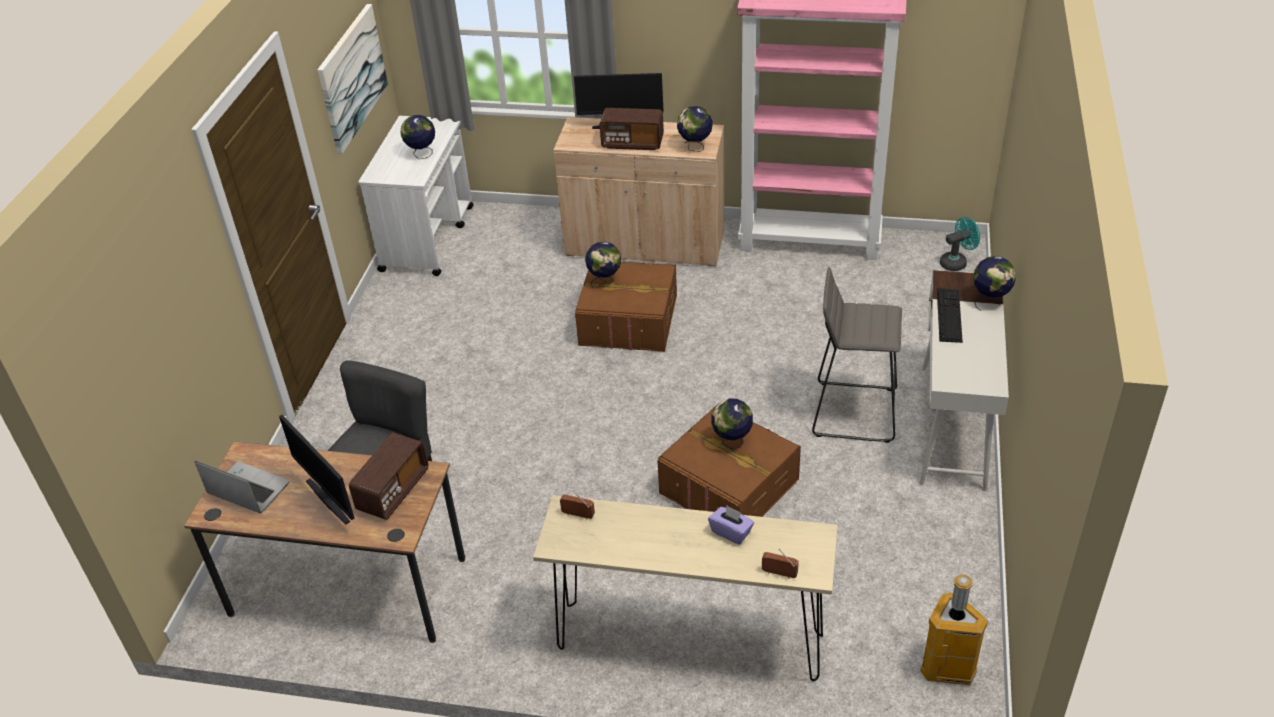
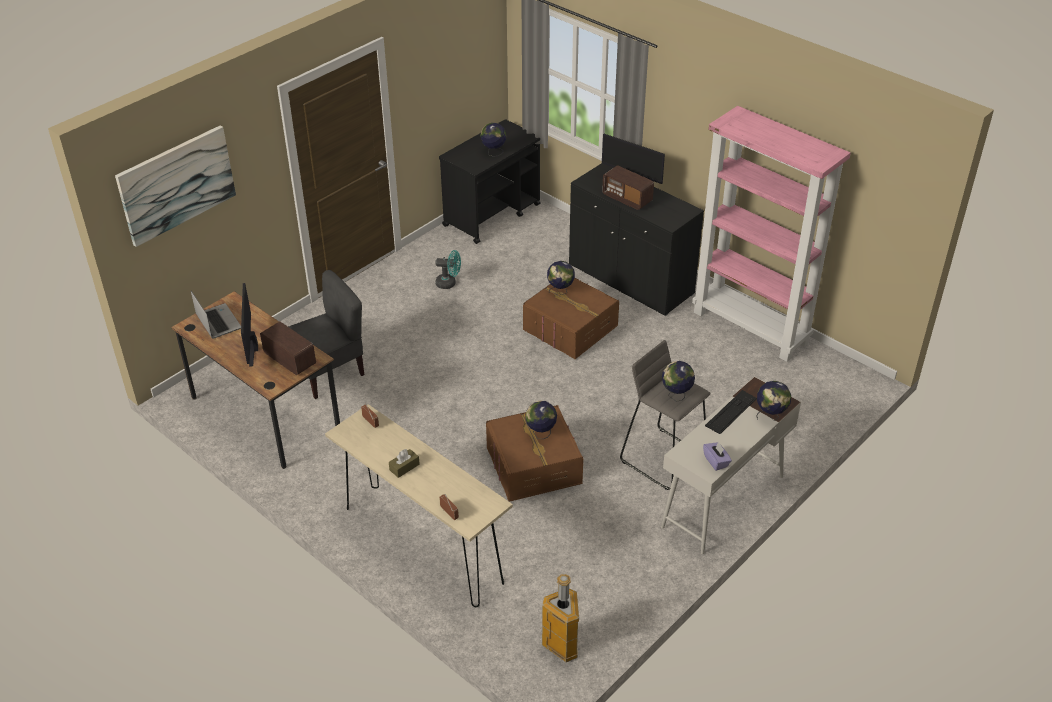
camera: 30 degrees right, 0 degrees up
picture [317,4,388,154] -> picture moved to [115,125,236,247]
radio [349,433,429,520] -> radio turned 105 degrees counterclockwise [260,321,316,375]
white cart [358,115,474,276] -> black cart [439,119,541,244]
beige cabinet [553,117,724,266] -> black cabinet [569,163,704,316]
globe [677,106,713,152] -> globe moved to [662,361,695,401]
purple tissue box [708,506,754,545] -> purple tissue box moved to [703,441,732,471]
turquoise fan [940,217,980,271] -> turquoise fan moved to [436,250,461,289]
none -> brown tissue box [389,449,420,478]

